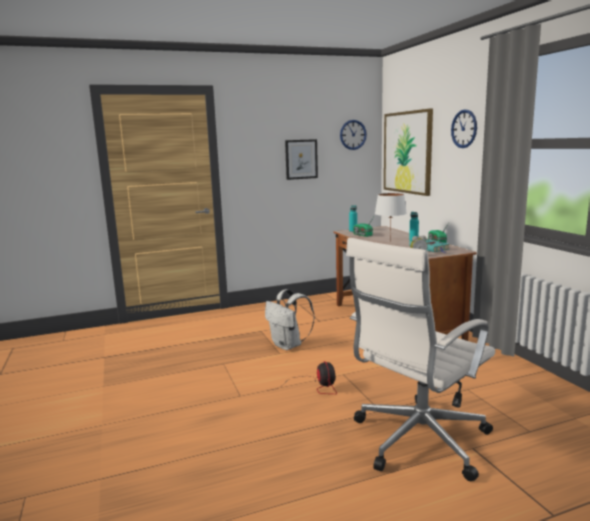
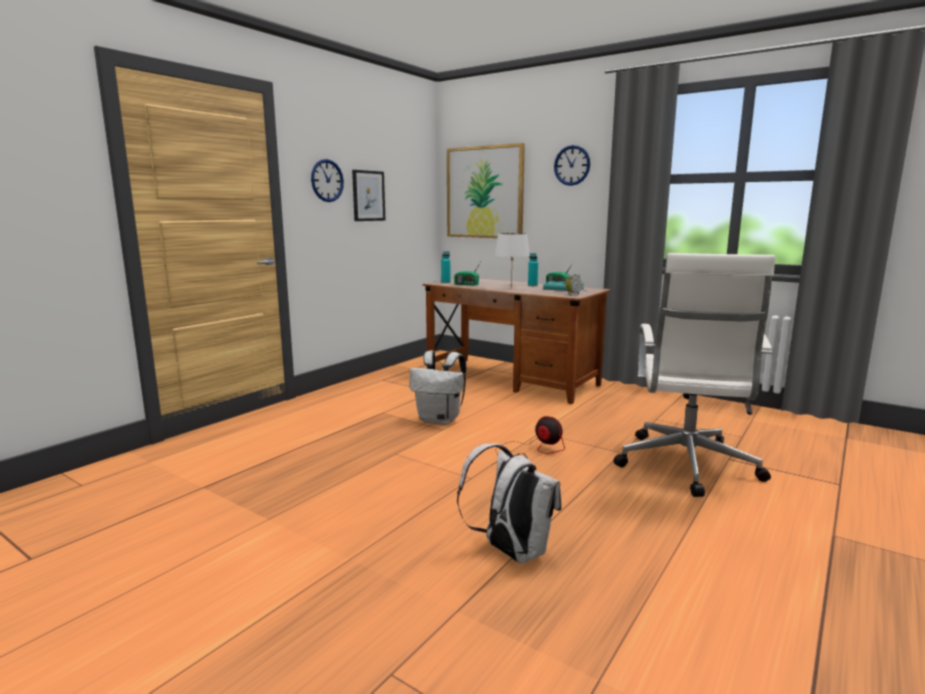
camera: 35 degrees left, 0 degrees up
wall clock [340,120,367,150] -> wall clock moved to [311,159,344,202]
none -> white backpack [457,443,562,564]

